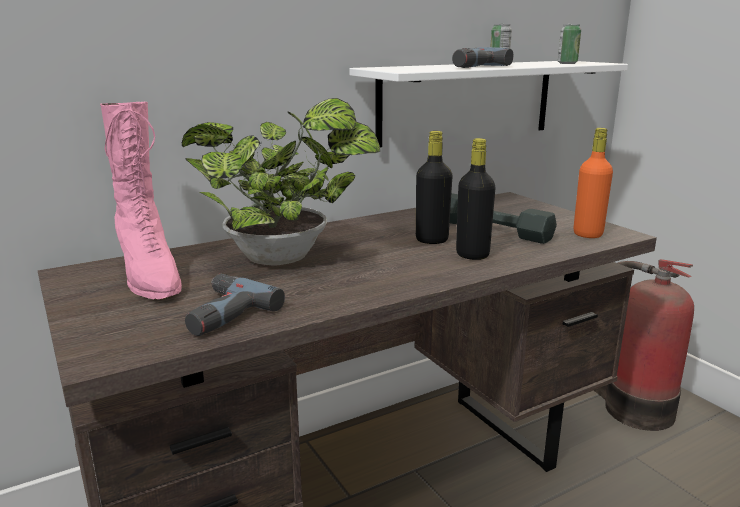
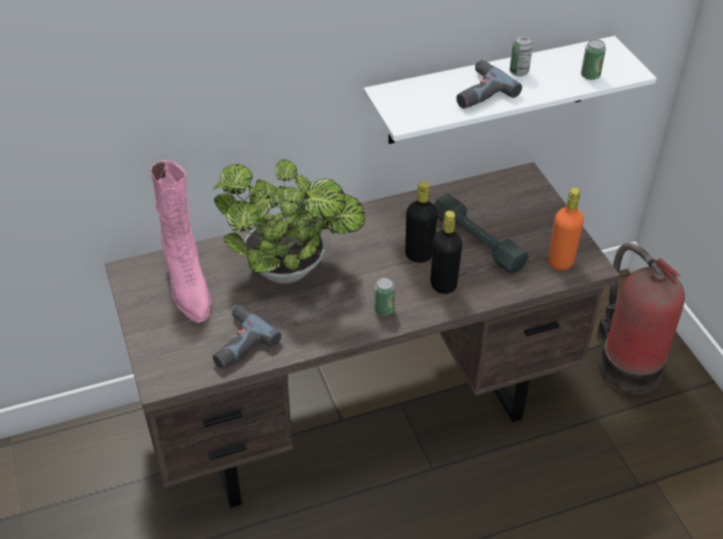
camera: 10 degrees right, 25 degrees up
none -> can [374,277,395,316]

